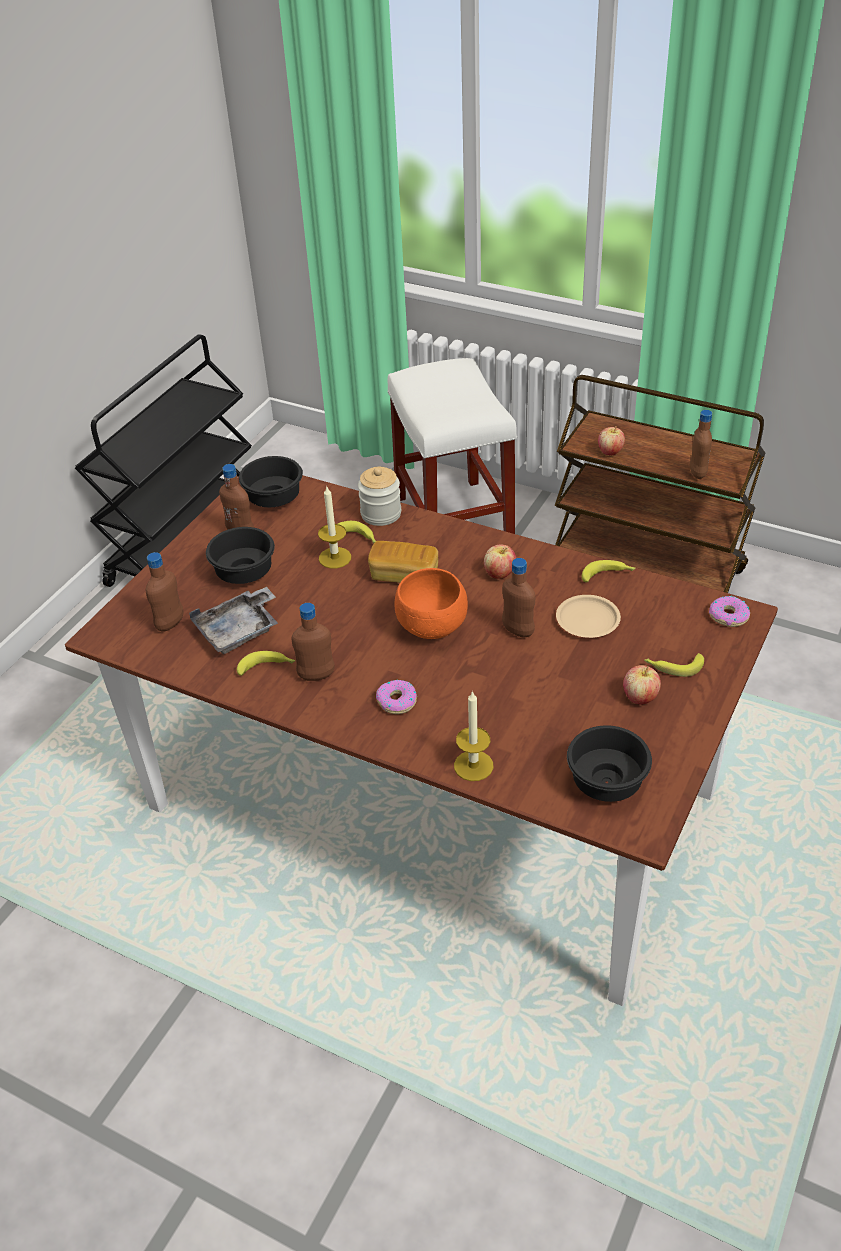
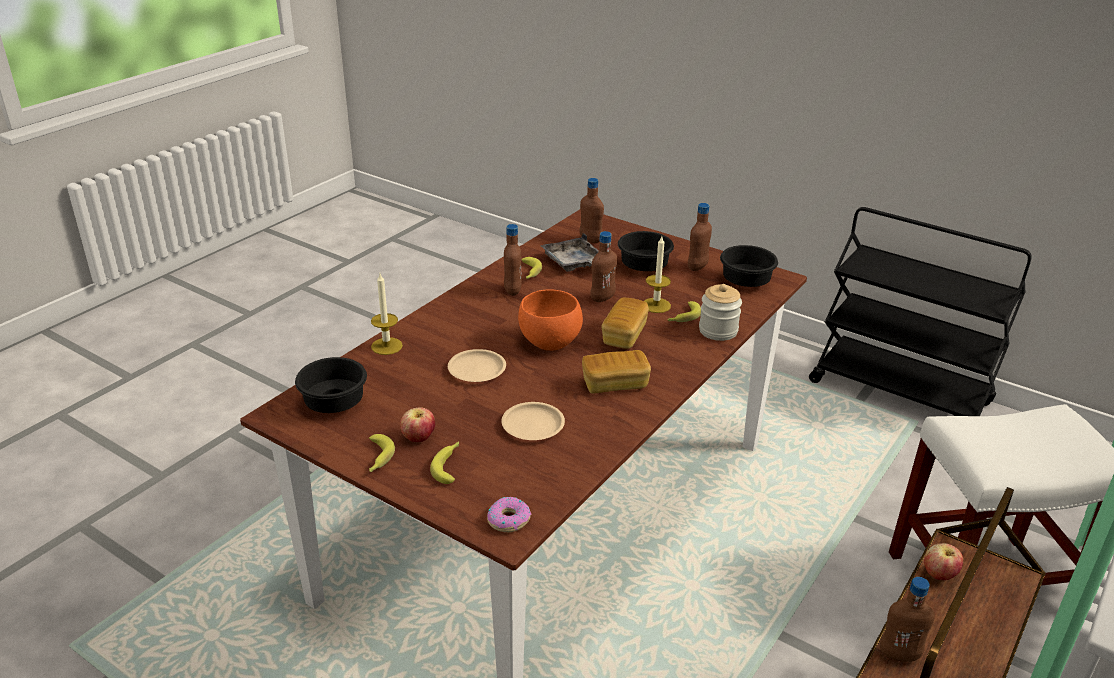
camera: 95 degrees right, 10 degrees down
donut [376,680,417,714] -> none
apple [484,544,516,579] -> bread [582,350,651,393]
brown bottle [502,558,535,638] -> brown bottle moved to [590,231,617,302]
banana [582,560,636,582] -> banana moved to [369,434,395,472]
none -> beige plate [448,349,506,382]

